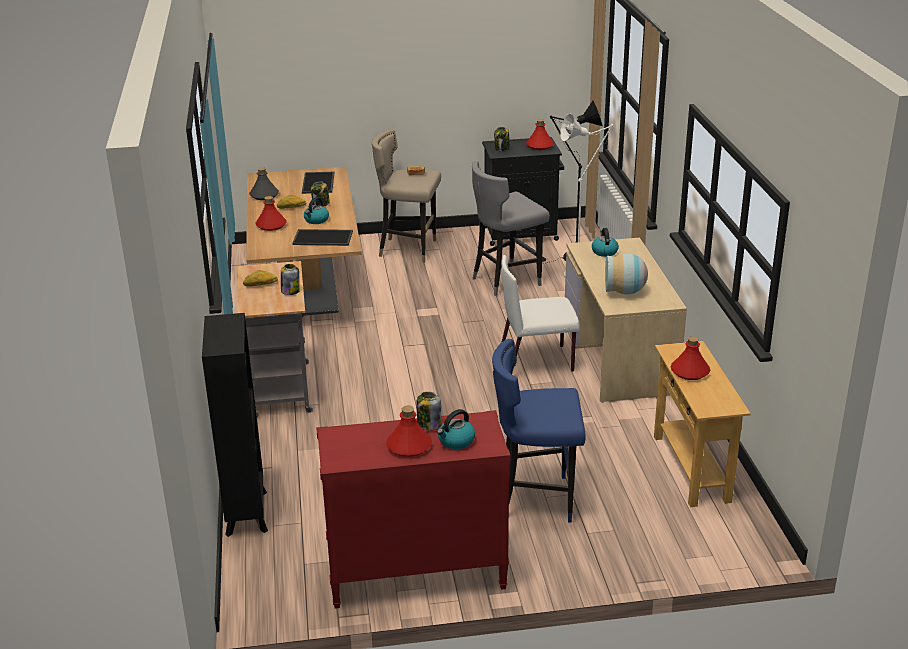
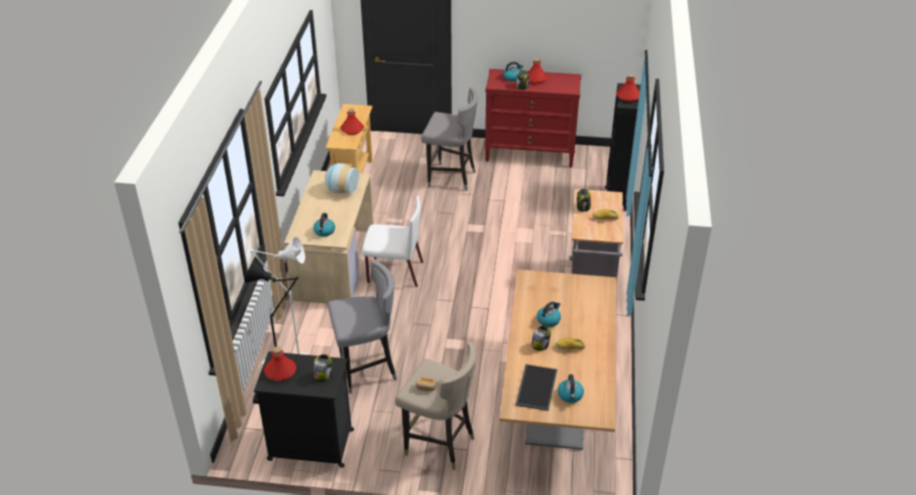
camera: 165 degrees left, 10 degrees up
grey bottle [249,167,279,200] -> none
red bottle [256,196,287,231] -> red bottle moved to [616,74,640,102]
tray [292,229,353,246] -> none
blue stool [492,339,586,523] -> grey stool [421,87,478,191]
none -> kettle [558,374,584,403]

